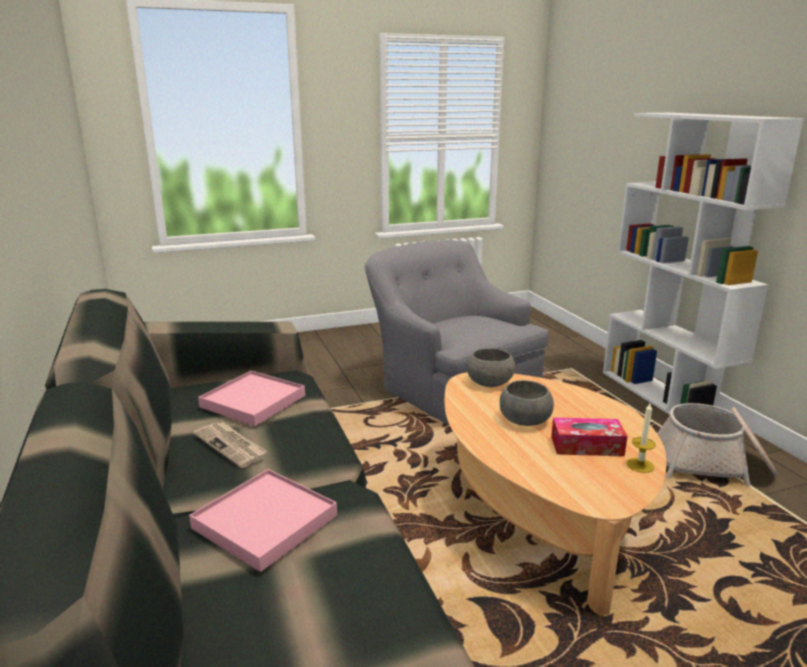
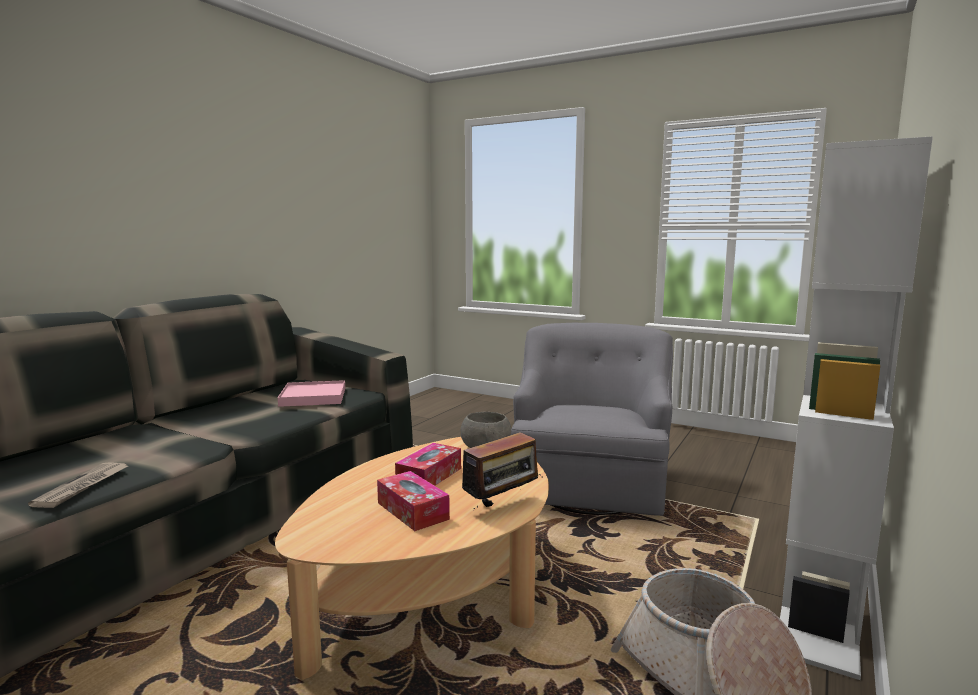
camera: 50 degrees right, 10 degrees down
pink tray [189,469,337,572] -> none
newspaper [194,422,267,468] -> newspaper moved to [28,462,128,508]
grey bowl [500,380,554,426] -> tissue box [395,443,461,486]
candle [627,403,656,473] -> none
none -> radio [462,432,543,509]

